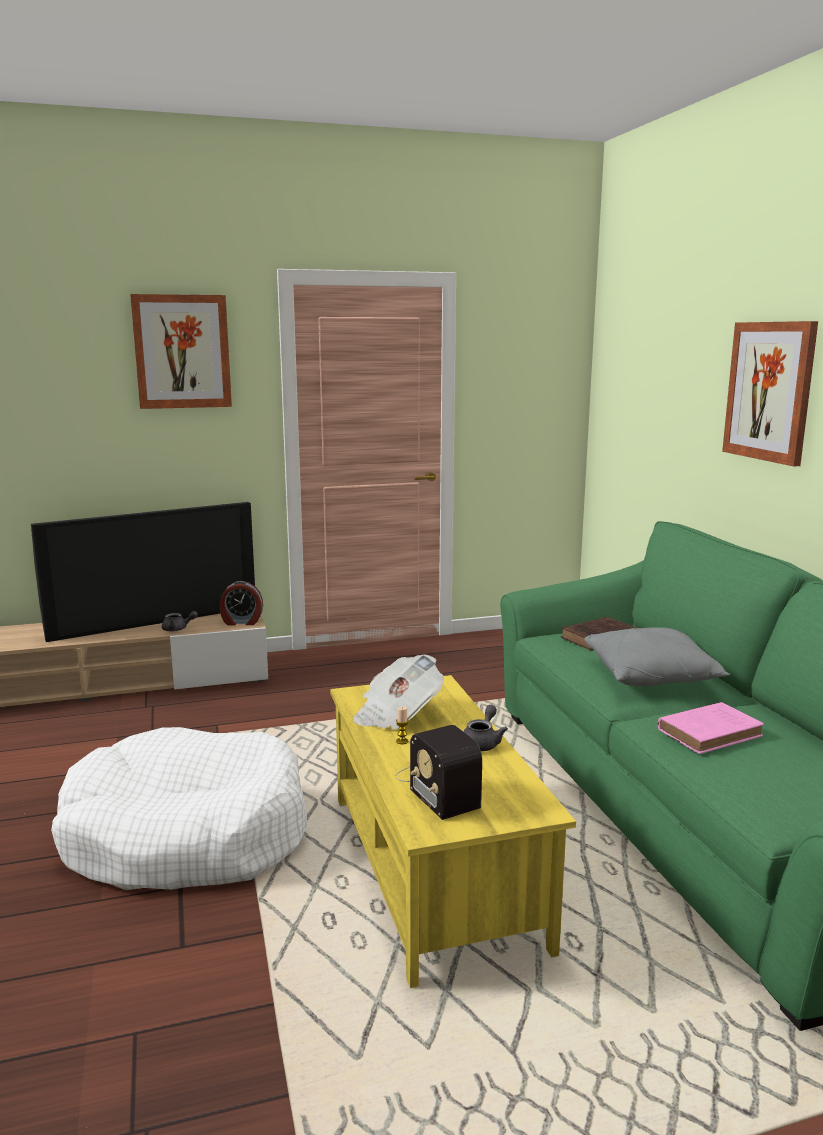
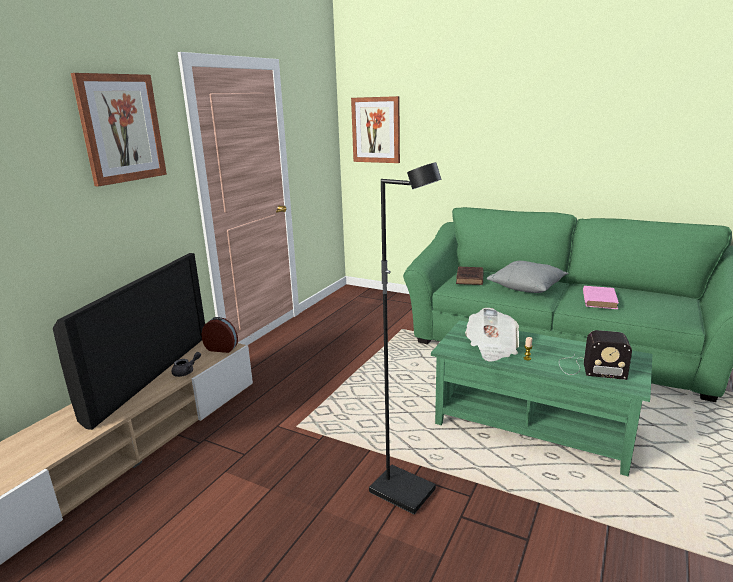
camera: 45 degrees left, 5 degrees up
white dog bed [51,727,307,890] -> black floor lamp [369,162,441,514]
alarm clock [220,581,263,625] -> alarm clock turned 120 degrees counterclockwise [201,317,238,353]
yellow coffee table [330,675,576,988] -> green coffee table [431,320,652,477]
grey teapot [463,705,508,751] -> none
picture [722,321,818,467] -> picture moved to [351,96,400,163]

